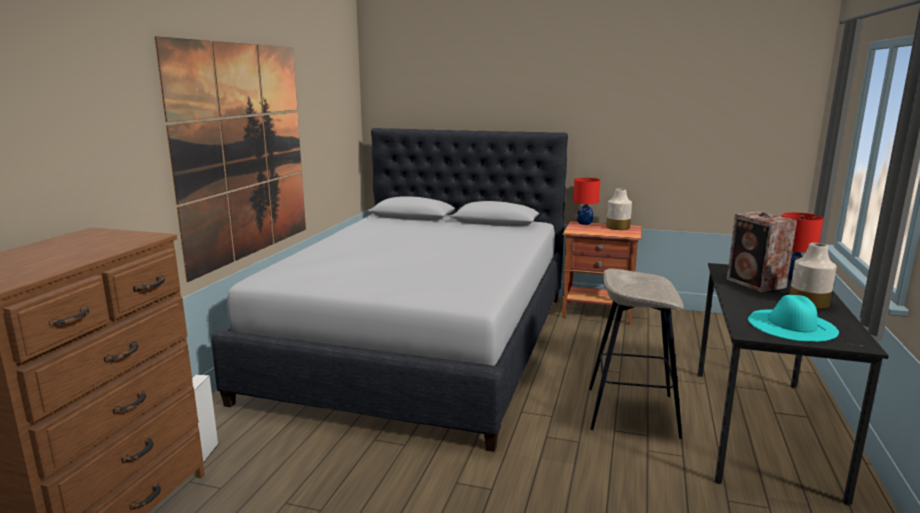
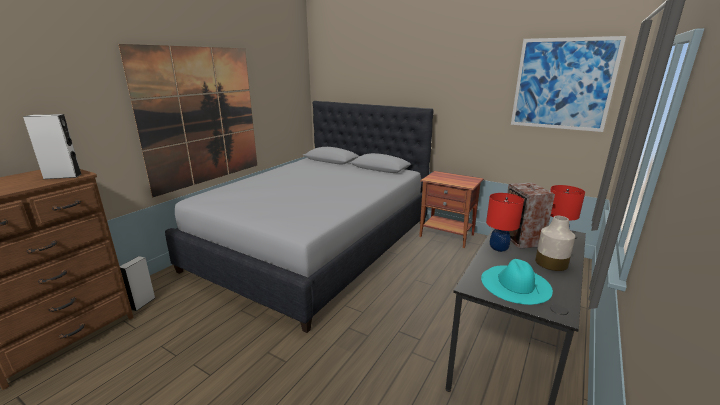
camera: 15 degrees right, 5 degrees up
red table lamp [573,178,600,225] -> red table lamp moved to [486,193,524,252]
grey stool [589,269,684,439] -> none
beige vase [606,189,632,230] -> none
none -> grey speaker [23,114,82,179]
none -> picture [511,36,626,132]

